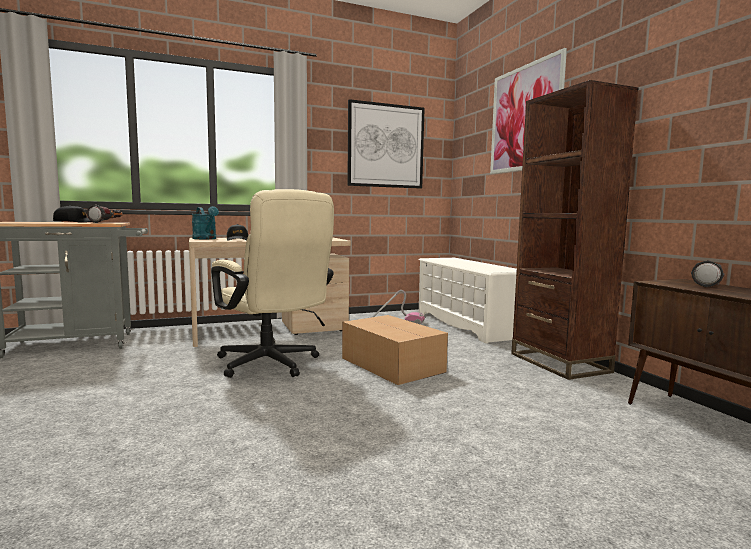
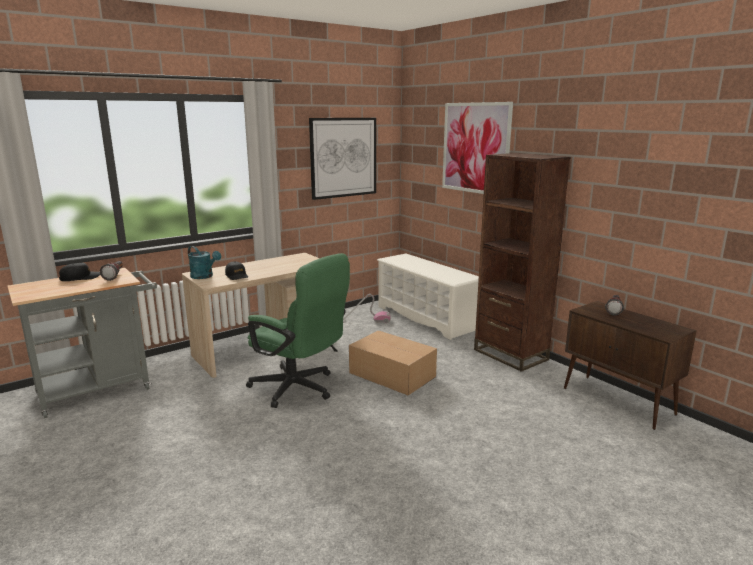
camera: 15 degrees left, 10 degrees up
beige office chair [211,189,334,378] -> green office chair [246,253,350,408]

